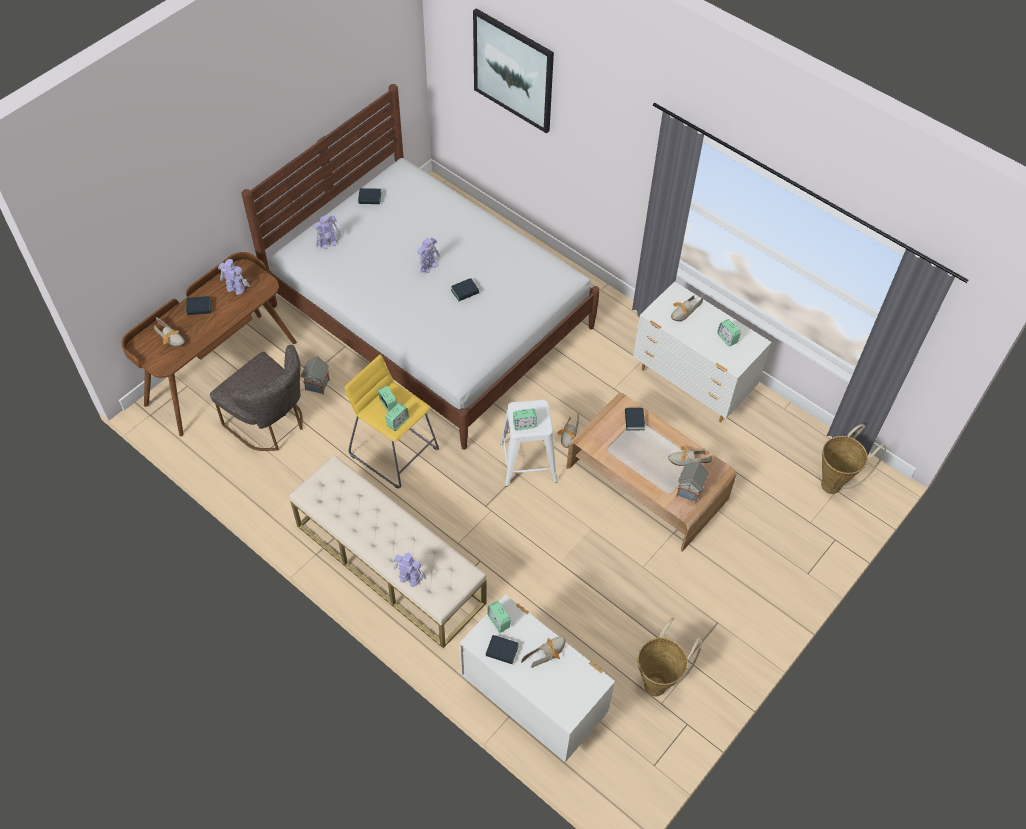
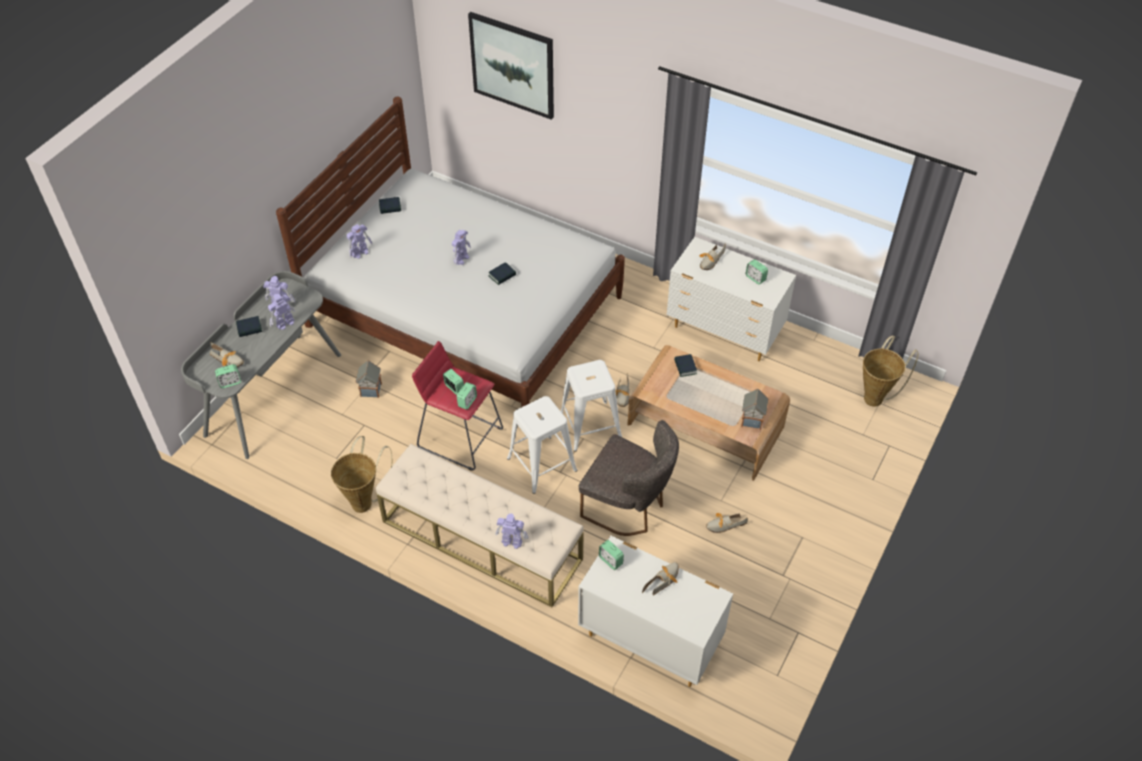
camera: 10 degrees left, 5 degrees down
brown desk [121,252,297,436] -> grey desk [181,271,341,459]
grey chair [210,345,303,451] -> grey chair moved to [579,420,679,536]
yellow stool [344,355,439,489] -> red stool [412,341,503,471]
book [486,635,519,664] -> none
alarm clock [513,409,537,430] -> alarm clock moved to [215,364,241,388]
basket [638,618,703,696] -> basket moved to [331,436,392,513]
shoe [668,446,712,466] -> shoe moved to [706,513,748,533]
none -> toy robot [268,294,295,330]
none -> white stool [507,396,577,494]

